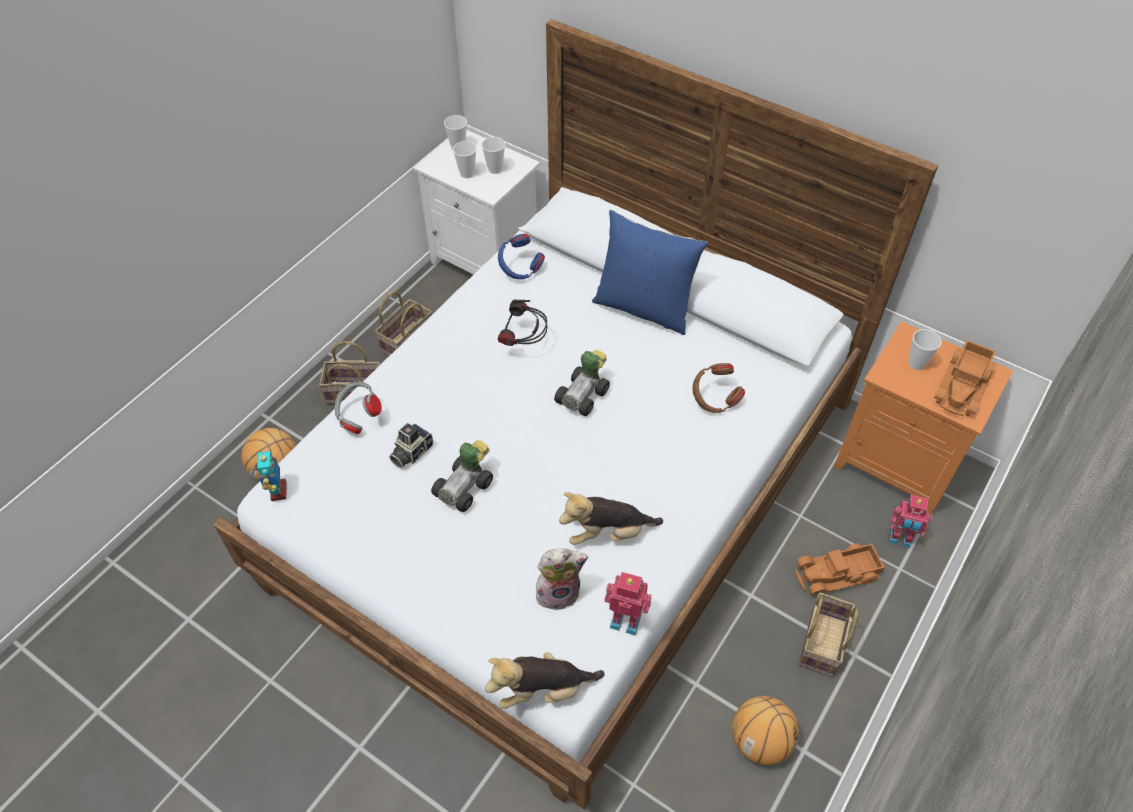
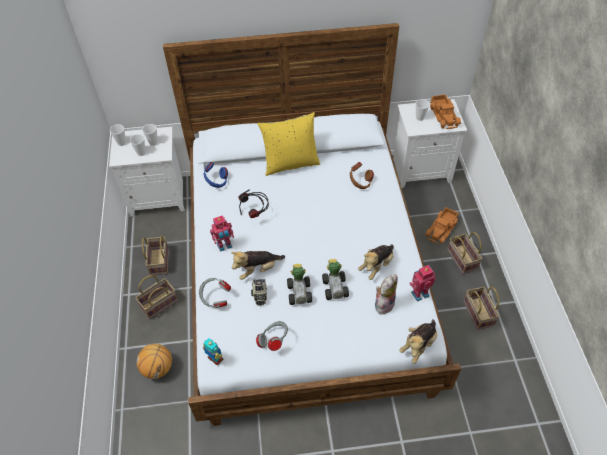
camera: 40 degrees left, 0 degrees up
toy car [554,350,610,416] -> toy car moved to [322,259,349,300]
blue pillow [592,210,708,335] -> yellow pillow [258,112,320,176]
basketball [732,696,799,765] -> basket [463,287,500,330]
orange nightstand [834,321,1013,515] -> white nightstand [393,99,467,188]
toy robot [889,495,932,548] -> toy robot moved to [210,215,234,252]
none -> plush toy [231,251,285,280]
none -> grey headphones [256,321,288,351]

